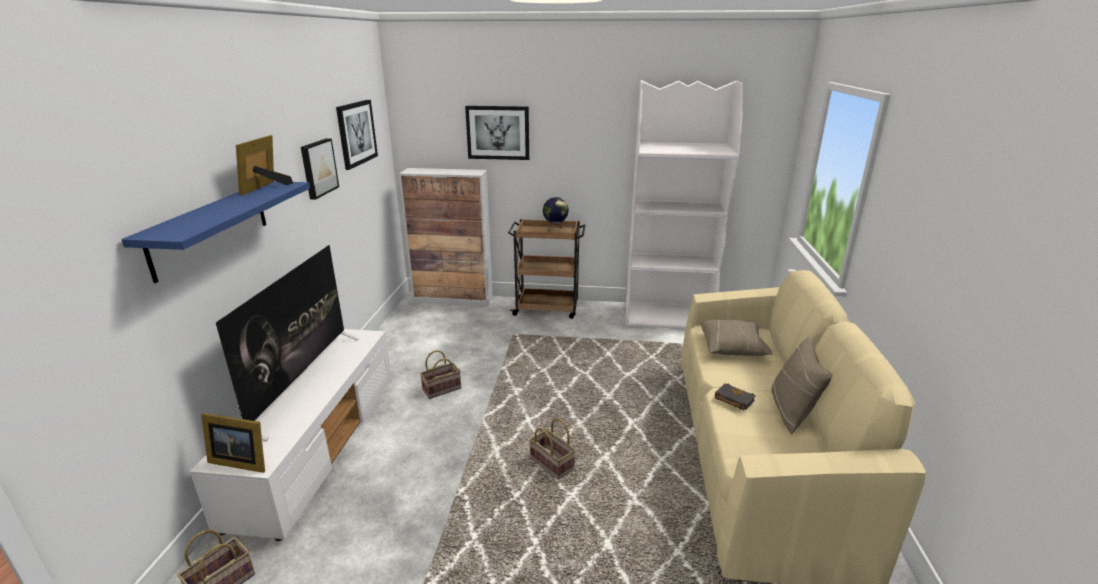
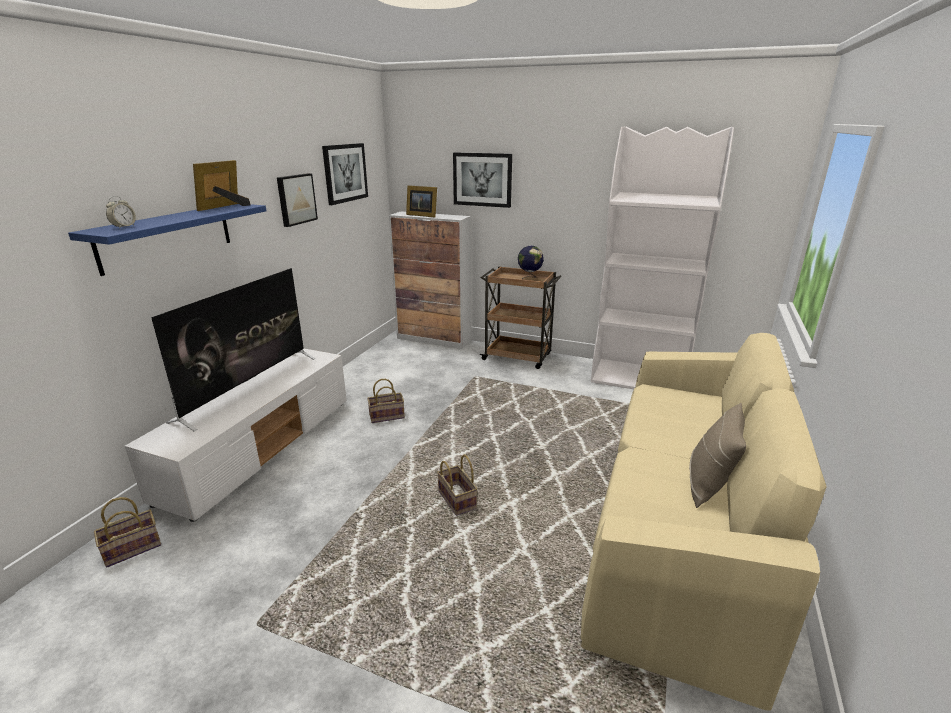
camera: 15 degrees right, 0 degrees up
picture frame [201,413,265,473] -> picture frame moved to [406,185,437,217]
beige pillow [700,319,773,356] -> none
black book [714,383,756,410] -> none
none -> alarm clock [106,196,136,229]

